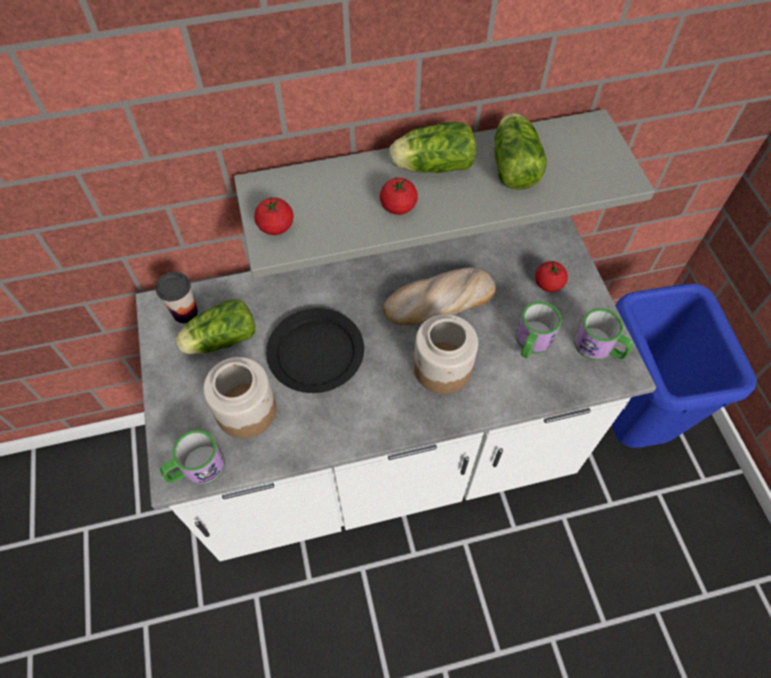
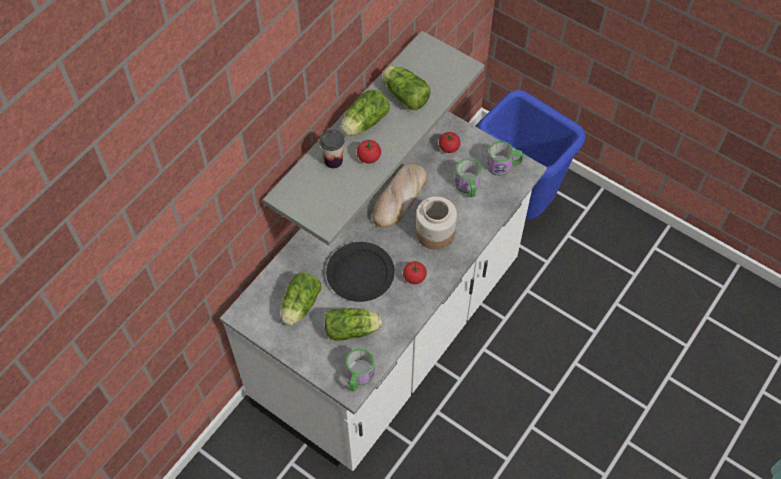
camera: 40 degrees left, 0 degrees up
cup [155,272,198,323] -> cup moved to [319,129,344,168]
jar [203,357,276,438] -> lettuce [325,308,382,341]
tomato [254,196,294,235] -> tomato moved to [403,261,427,284]

